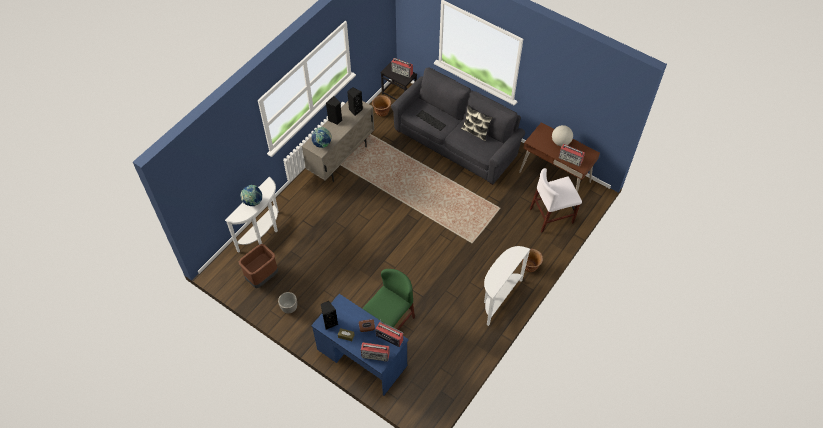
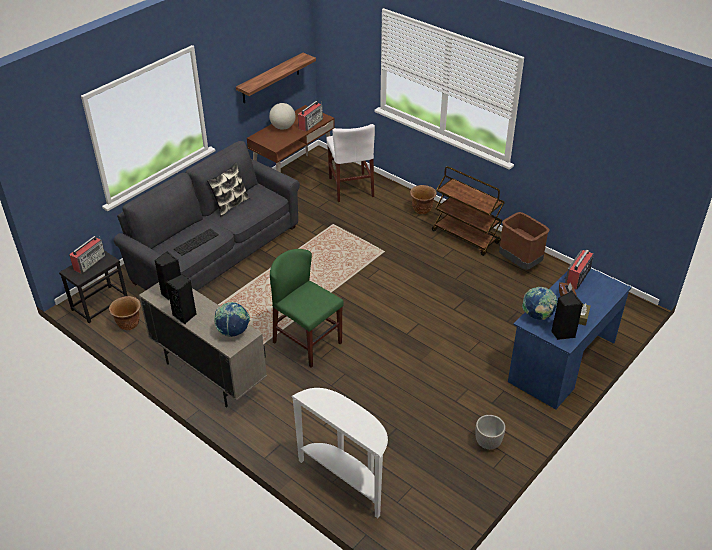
camera: 85 degrees left, 15 degrees down
brown trash can [239,244,278,288] -> brown trash can moved to [499,212,550,270]
globe [240,185,262,206] -> globe moved to [522,287,557,320]
radio [361,342,390,361] -> none
green chair [362,269,415,330] -> green chair moved to [270,249,344,368]
white console table [484,246,530,326] -> brown cart [432,166,505,256]
none -> shelf [236,53,316,103]

